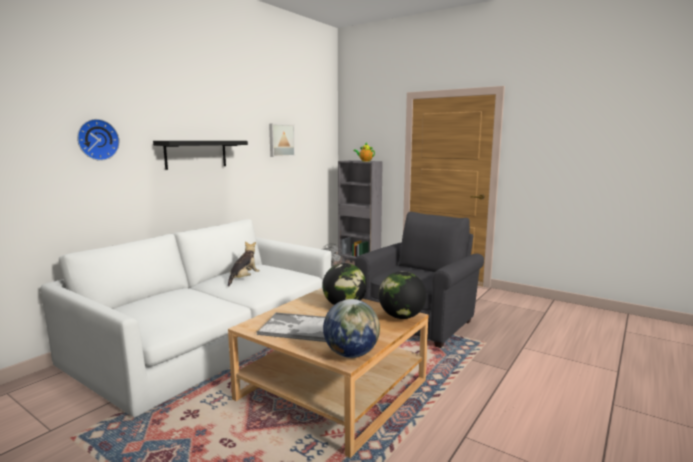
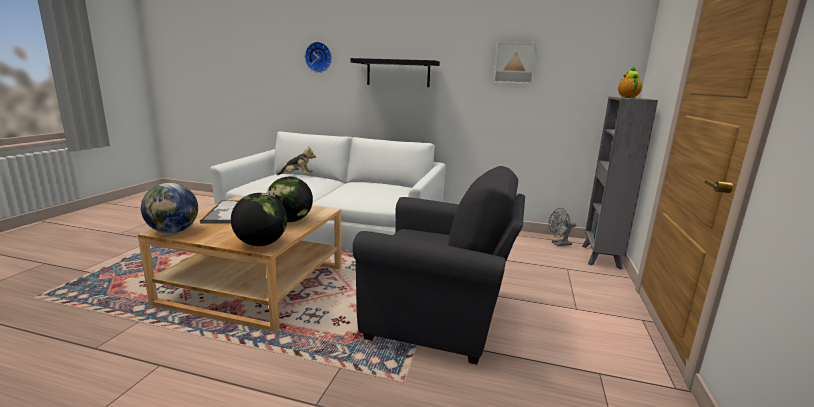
camera: 70 degrees right, 5 degrees up
plush toy [228,242,260,287] -> plush toy moved to [277,147,316,175]

